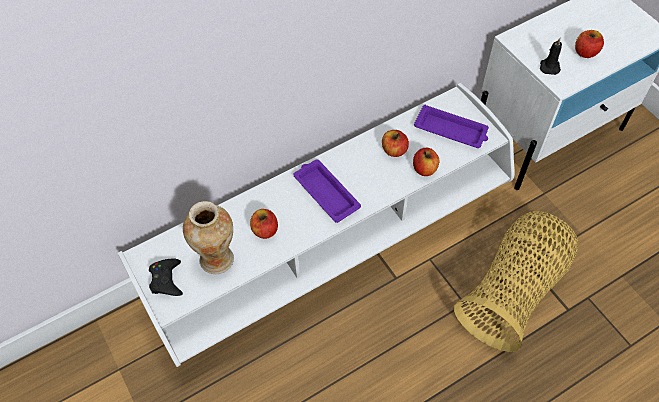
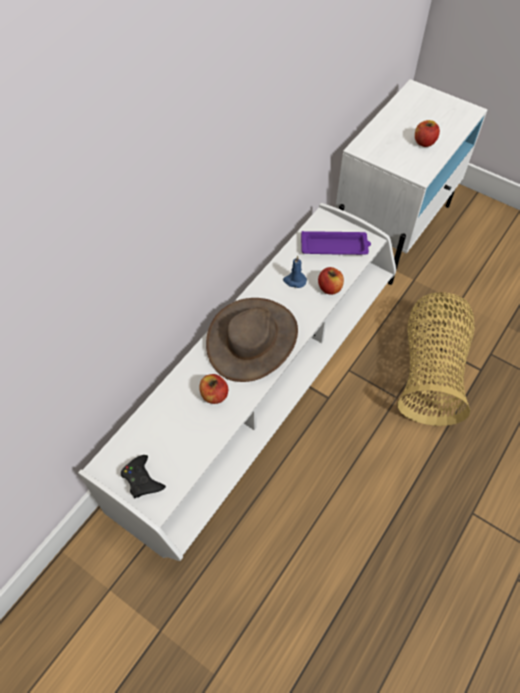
camera: 25 degrees left, 0 degrees up
vase [183,201,234,274] -> none
purple tray [293,159,361,223] -> brown hat [206,298,298,382]
apple [382,130,409,157] -> blue candle [283,256,307,288]
black candle [540,38,562,75] -> none

